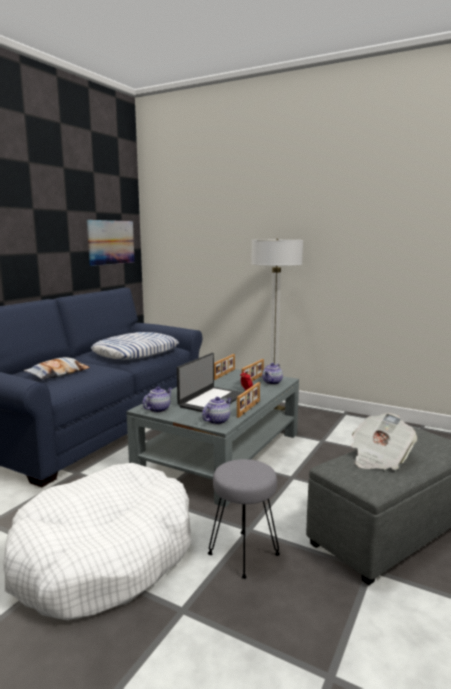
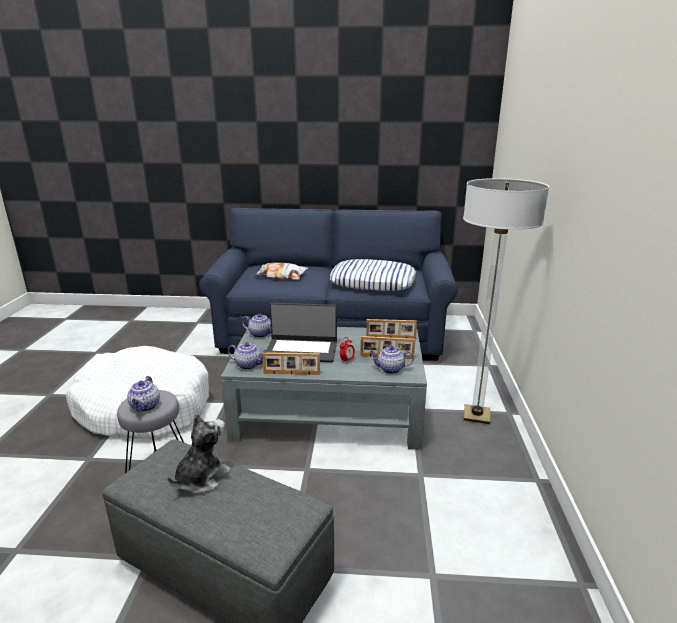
camera: 65 degrees right, 10 degrees up
picture [87,220,135,266] -> none
newspaper [351,413,417,470] -> plush toy [167,413,231,494]
none -> teapot [127,376,160,412]

